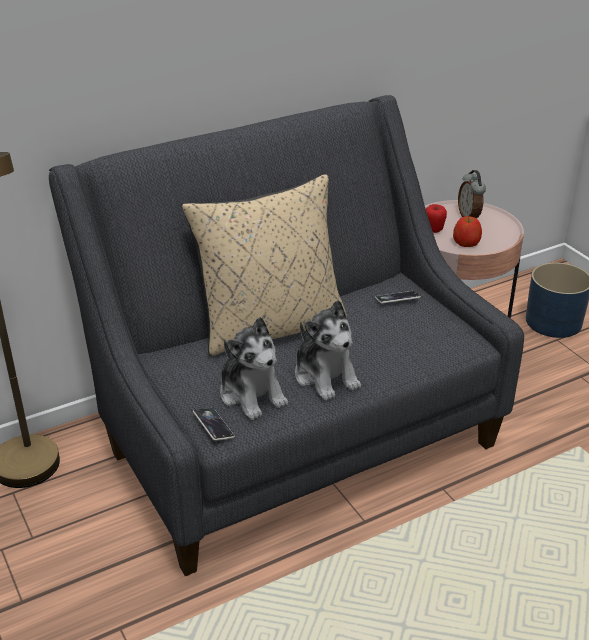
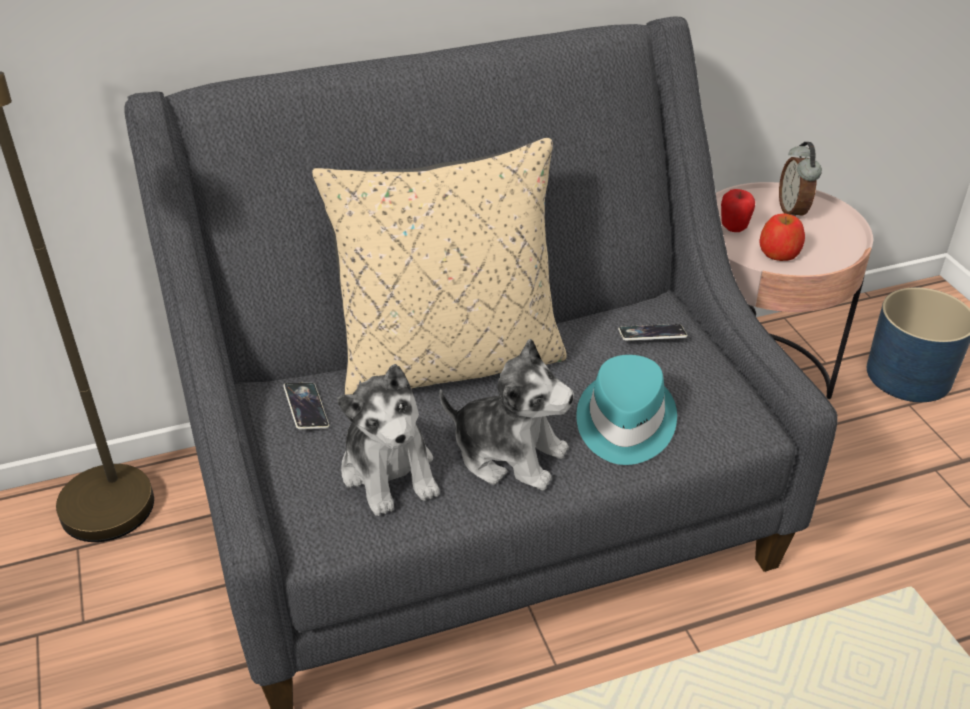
camera: 10 degrees right, 5 degrees up
phone [193,408,235,441] -> phone moved to [283,383,329,429]
plush toy [295,300,361,401] -> plush toy turned 45 degrees counterclockwise [439,339,574,490]
none -> turquoise hat [576,355,677,465]

